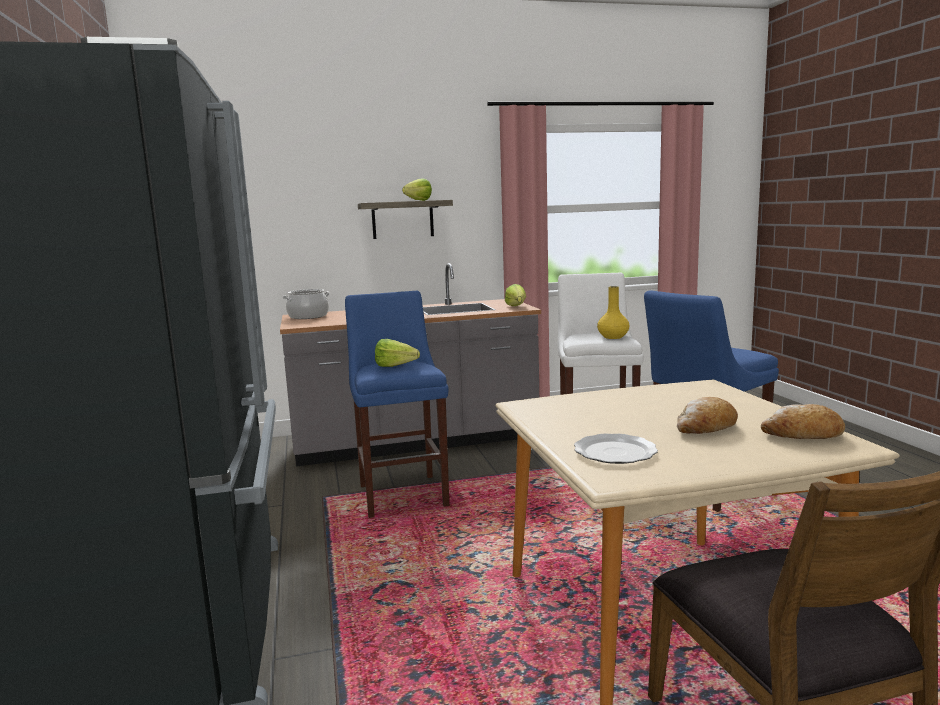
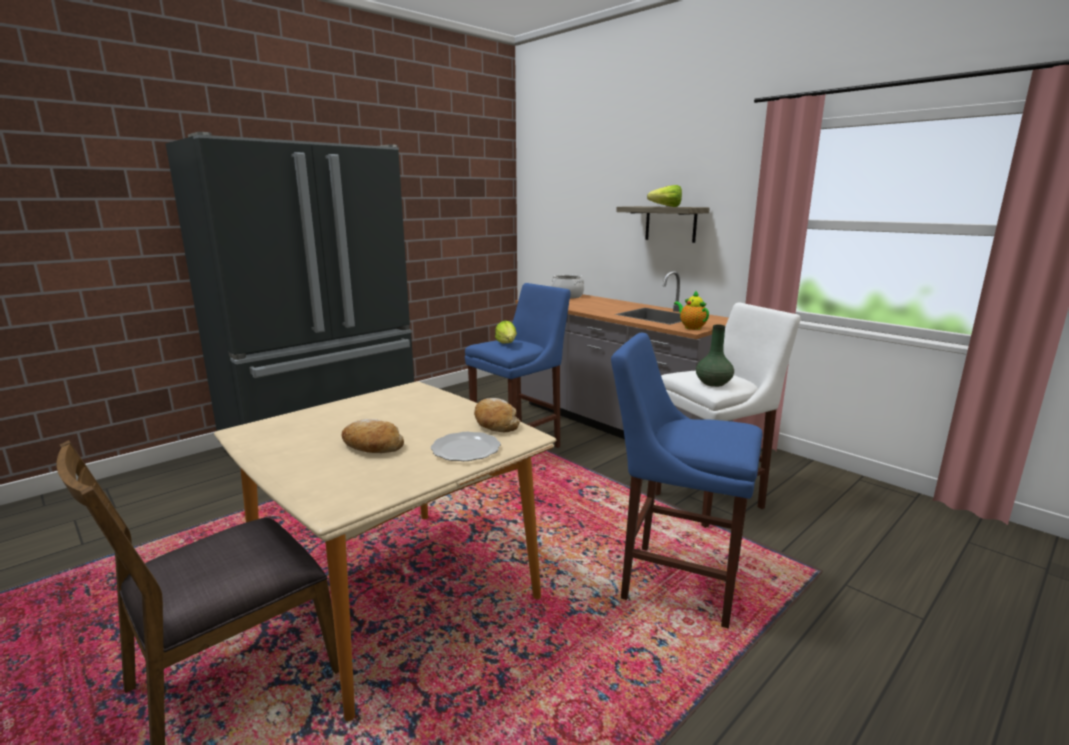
camera: 60 degrees right, 5 degrees up
lettuce [505,284,526,306] -> teapot [674,291,709,330]
plate [574,434,658,464] -> plate moved to [431,432,501,461]
yellow vase [597,286,629,339] -> green vase [696,324,734,387]
bread [761,404,845,439] -> bread moved to [474,398,520,432]

